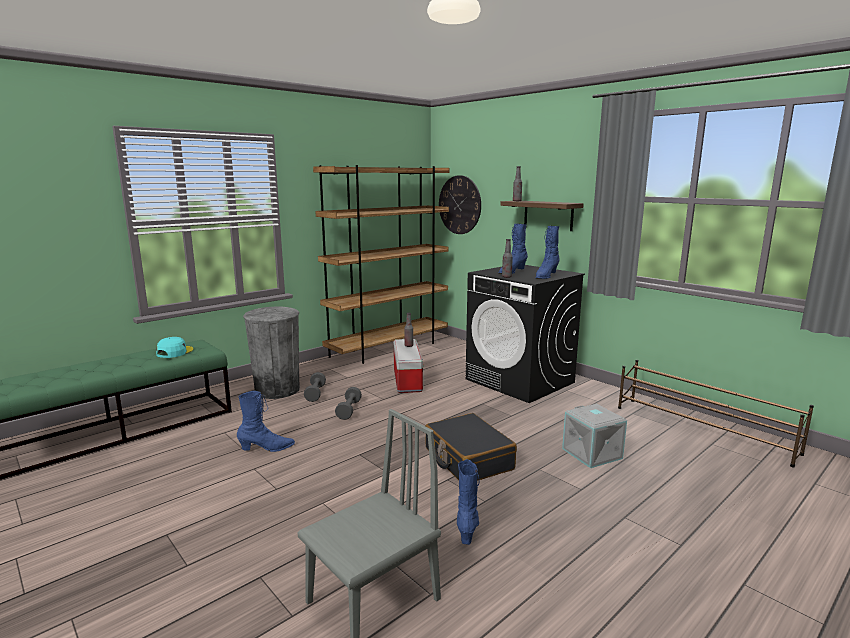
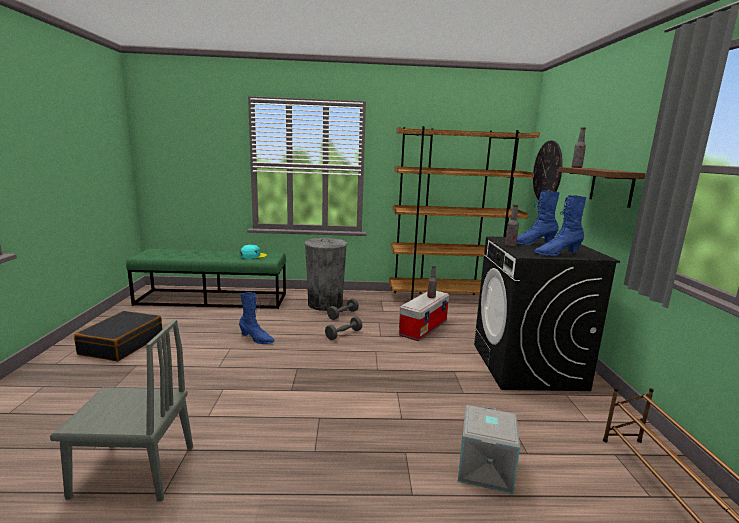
camera: 40 degrees right, 0 degrees up
black suitcase [425,413,517,481] -> black suitcase moved to [74,311,162,361]
blue boot [457,459,480,545] -> none

